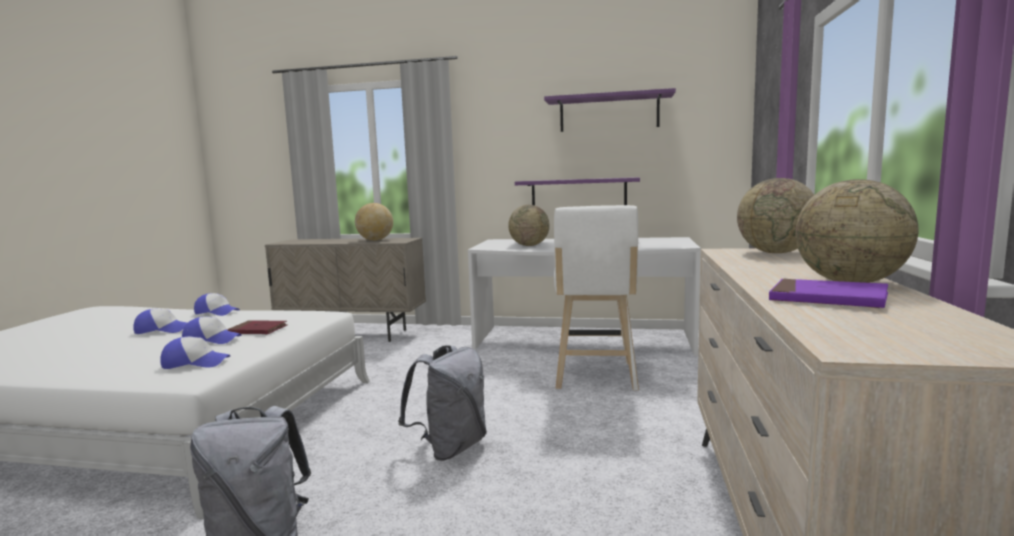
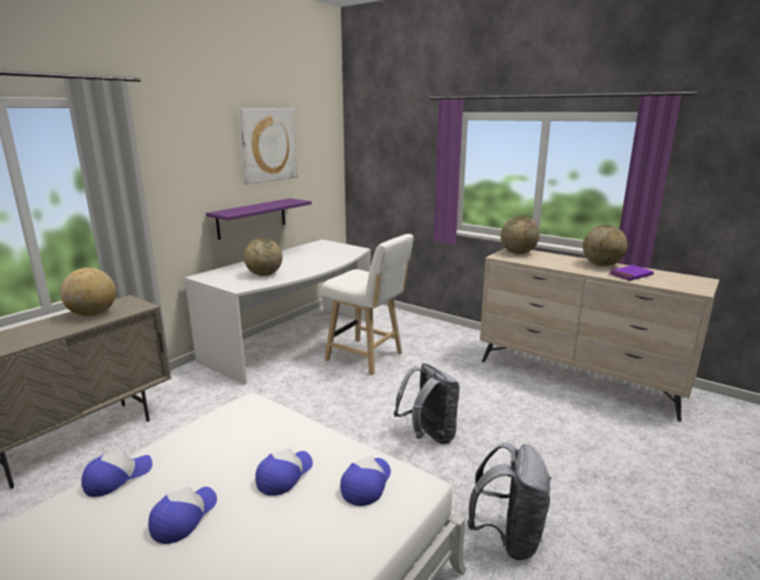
camera: 65 degrees left, 10 degrees up
red book [227,320,288,334] -> none
purple shelf [544,88,676,132] -> picture [237,108,298,184]

